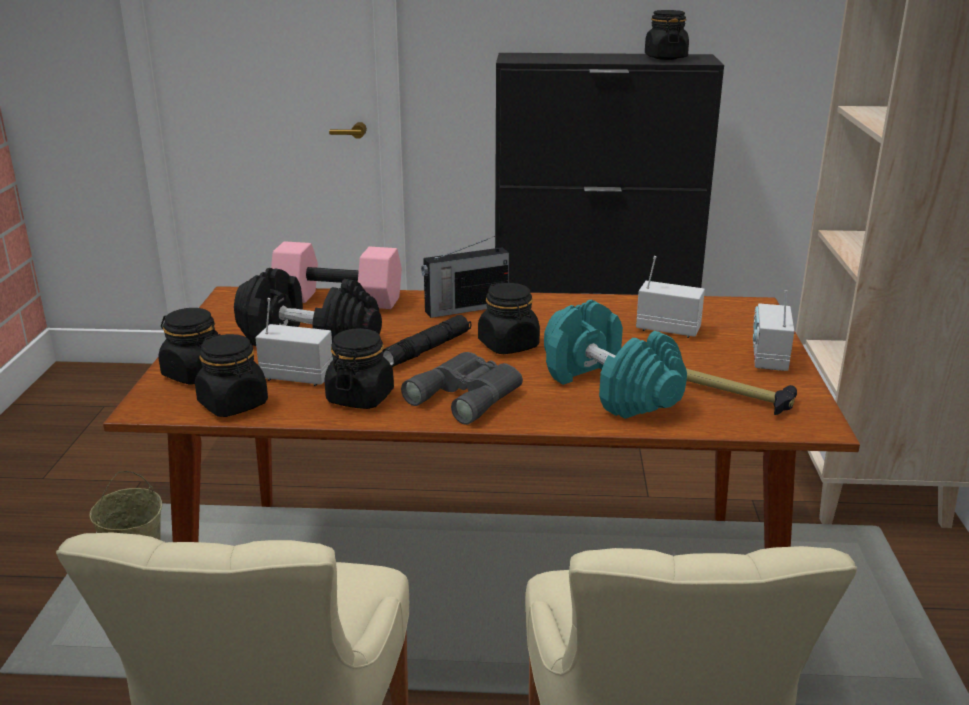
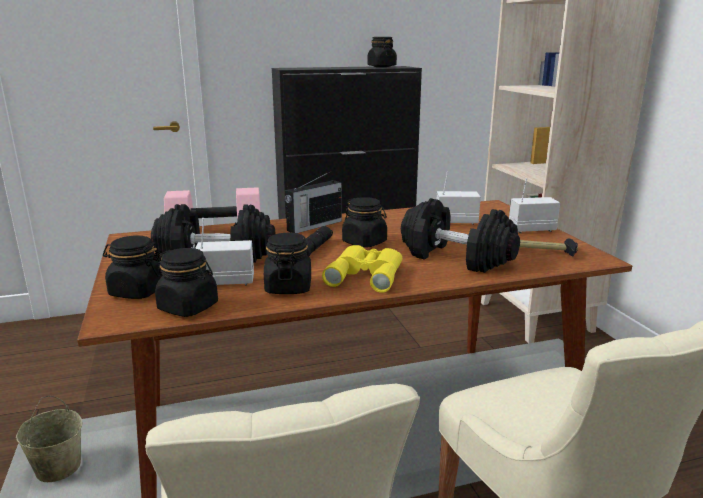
camera: 20 degrees left, 5 degrees down
grey binoculars [401,352,523,425] -> yellow binoculars [322,245,402,293]
turquoise dumbbell [544,300,687,419] -> black dumbbell [401,198,520,273]
radio [753,290,794,371] -> radio turned 90 degrees clockwise [509,178,560,233]

